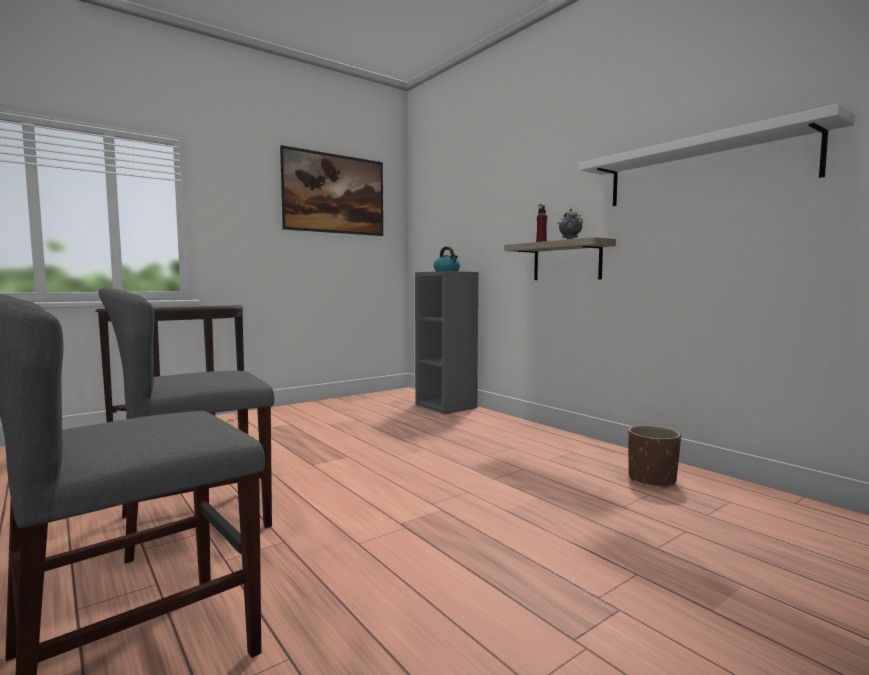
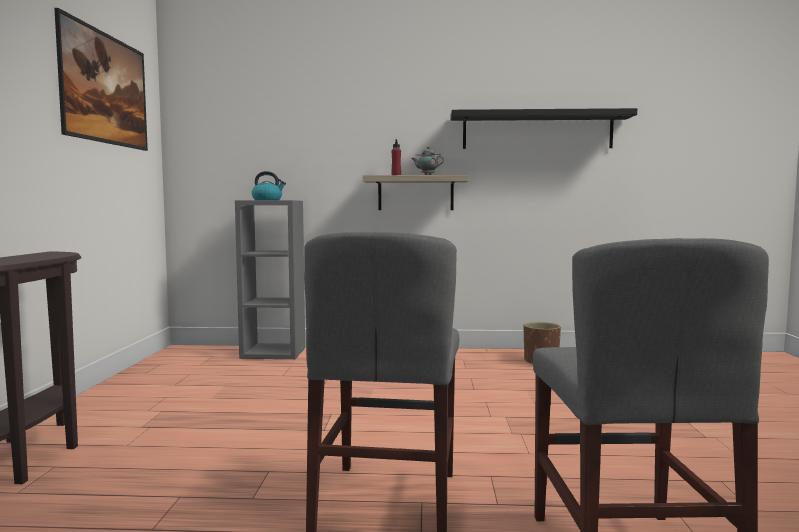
camera: 50 degrees left, 0 degrees up
white shelf [579,104,855,206] -> black shelf [451,108,637,149]

